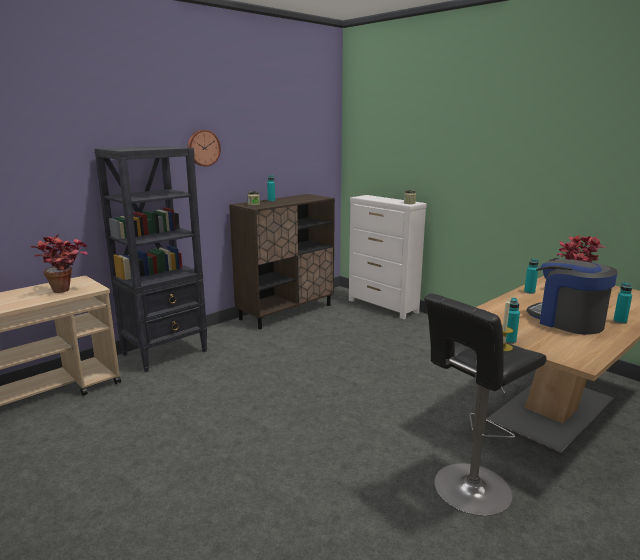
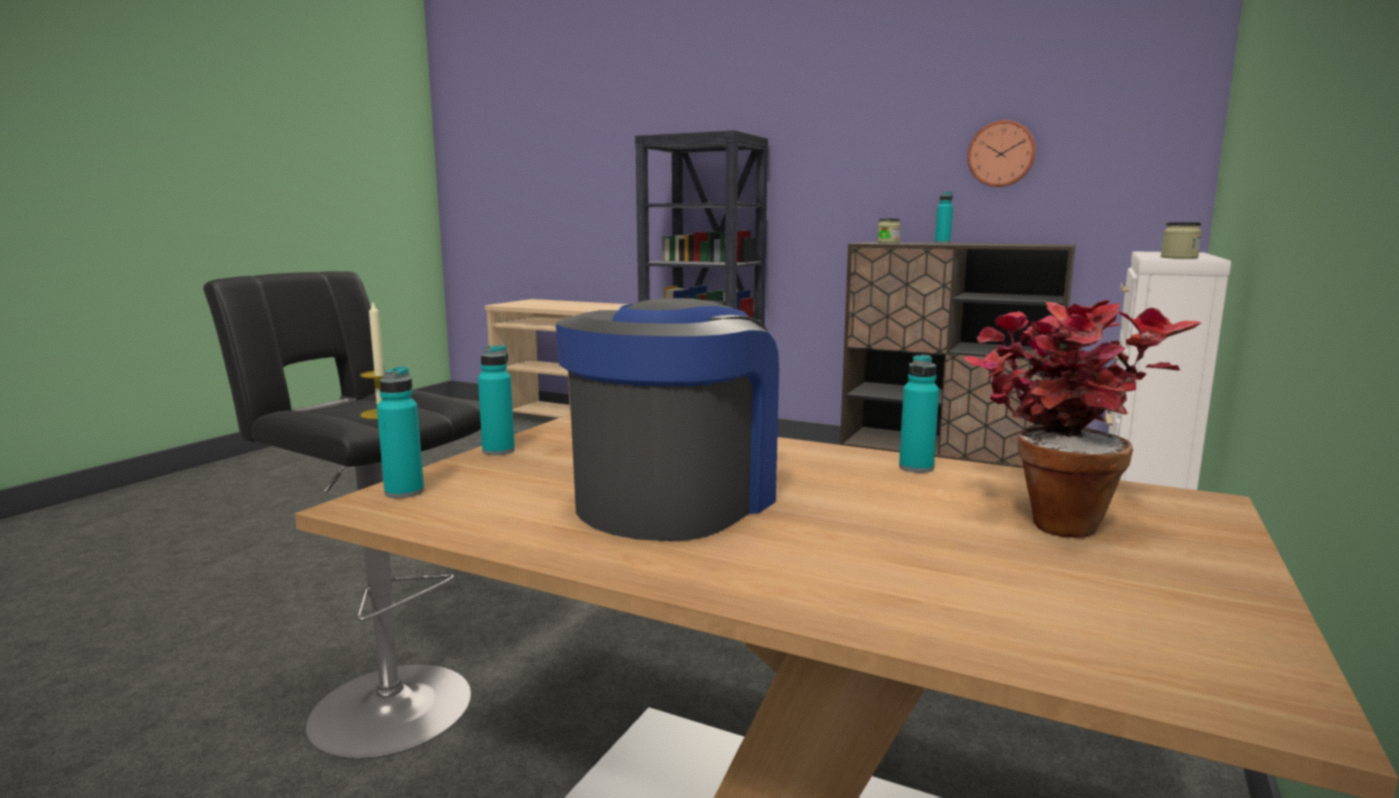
camera: 70 degrees right, 5 degrees down
potted plant [30,235,87,293] -> none
wall clock [188,130,221,166] -> wall clock moved to [967,120,1036,187]
turquoise bottle [613,282,632,324] -> turquoise bottle moved to [377,366,424,498]

